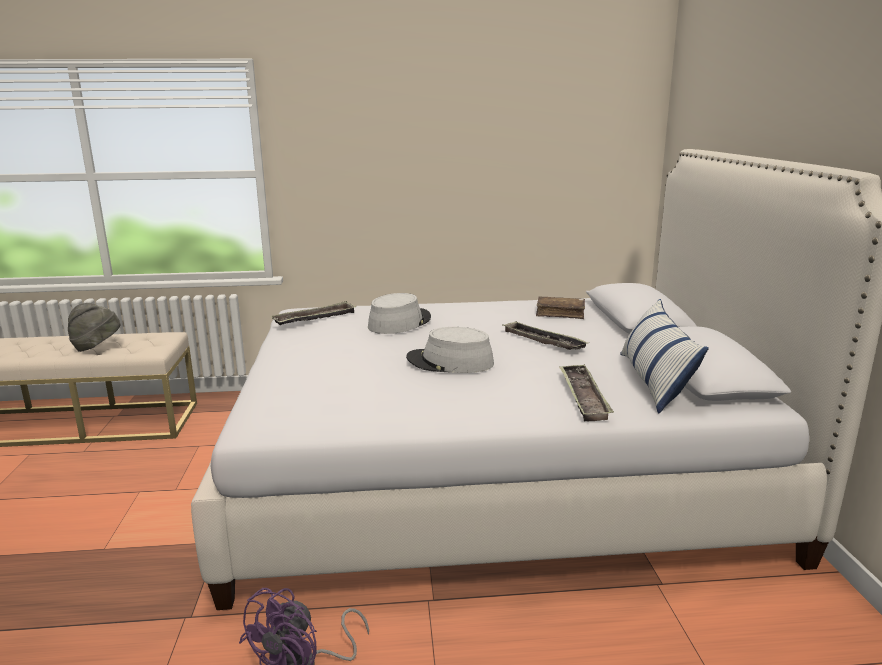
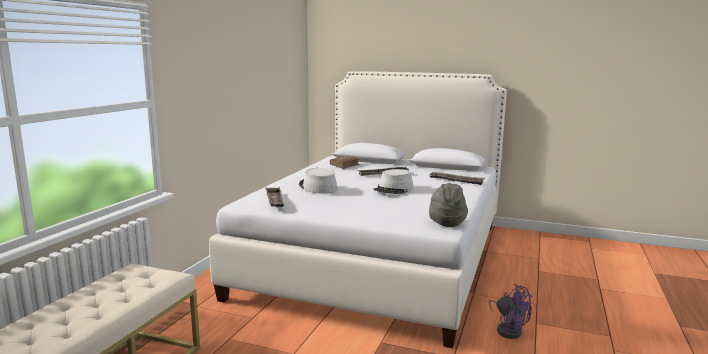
camera: 65 degrees left, 5 degrees down
grey hat [68,303,120,352] -> grey hat moved to [429,183,468,227]
pillow [620,299,709,414] -> none

